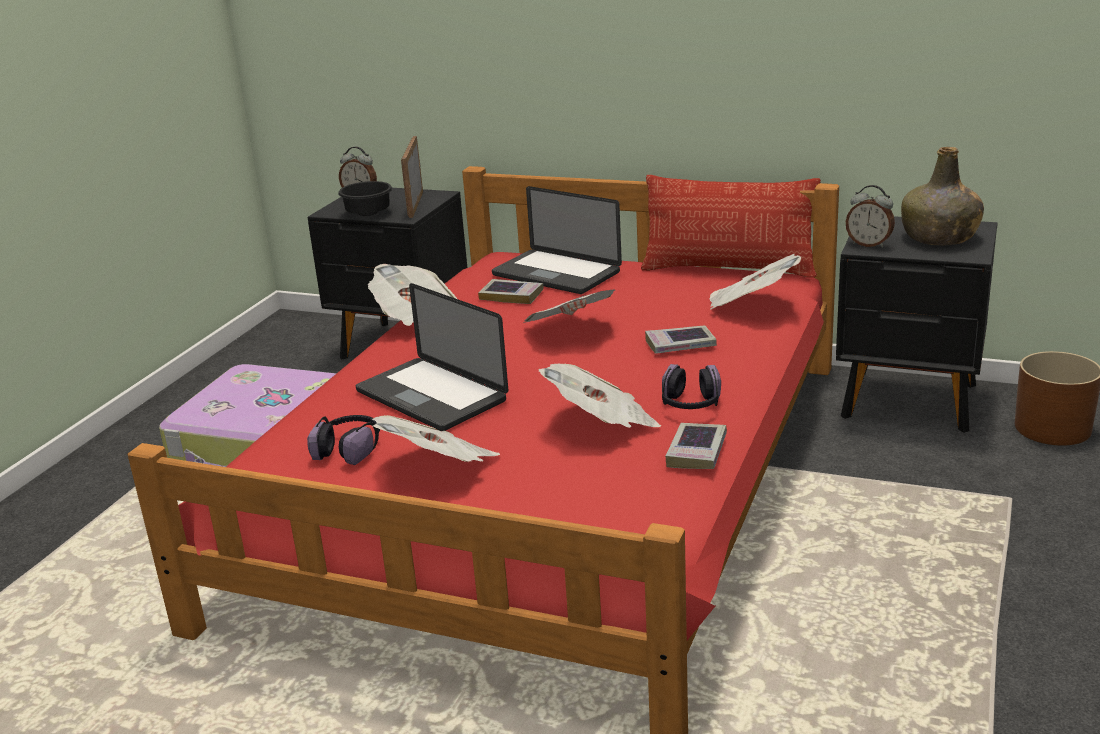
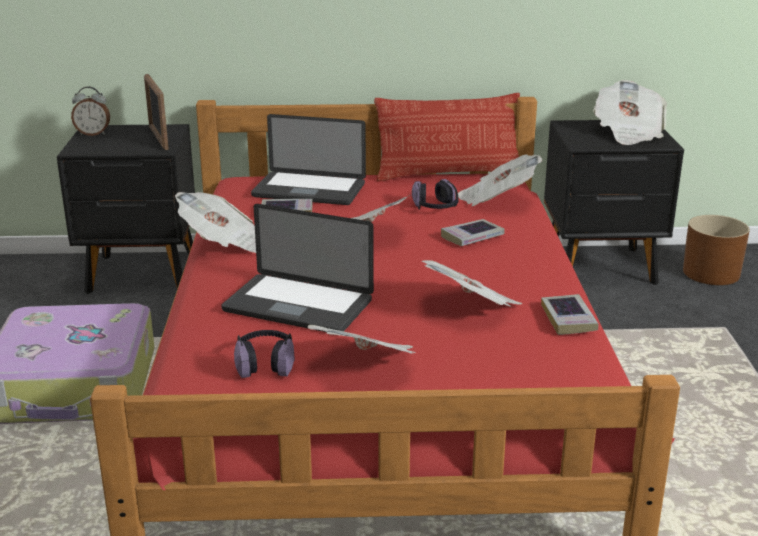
camera: 25 degrees left, 0 degrees up
black bowl [338,181,392,216] -> none
headphones [662,364,721,409] -> headphones moved to [412,179,459,210]
alarm clock [846,185,895,248] -> none
green bottle [901,147,984,246] -> newspaper [593,80,667,145]

